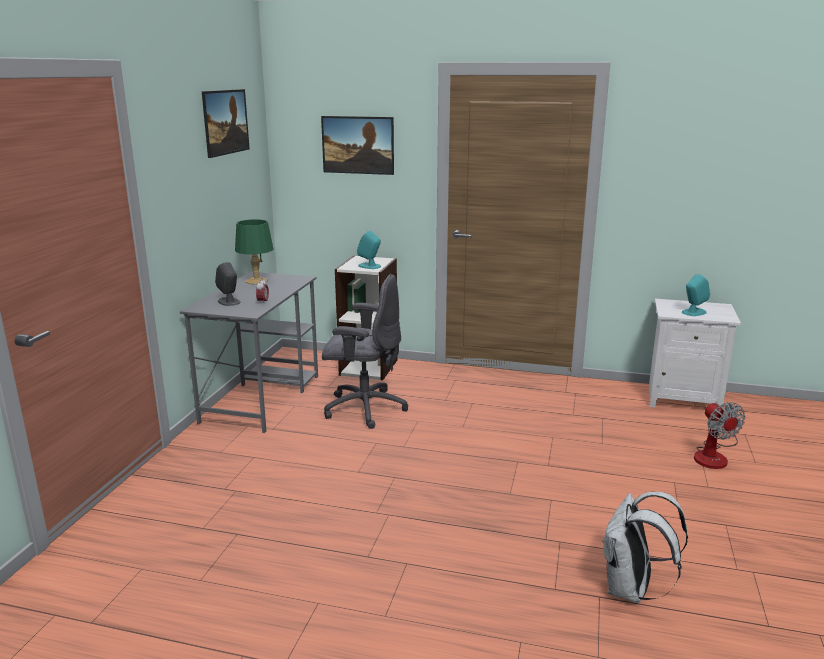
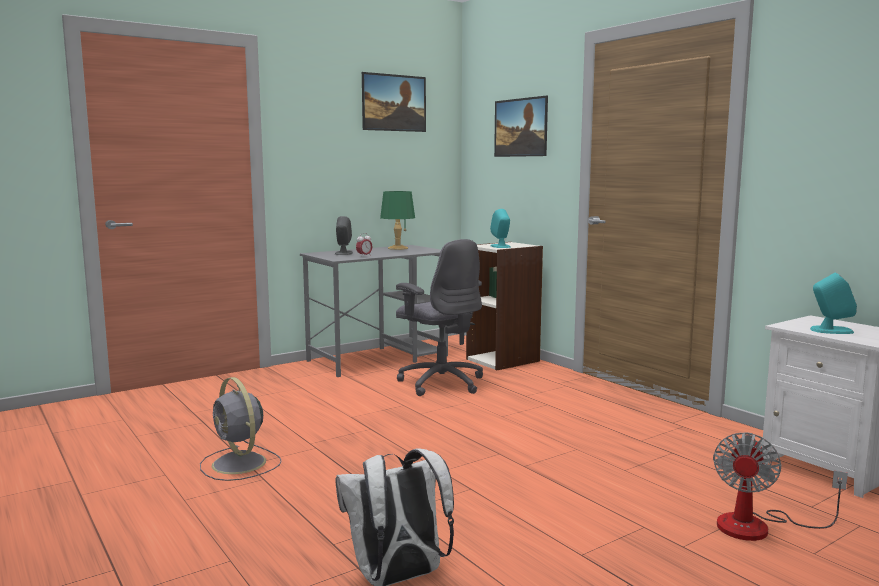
camera: 40 degrees right, 10 degrees down
none -> grey fan [200,377,282,481]

